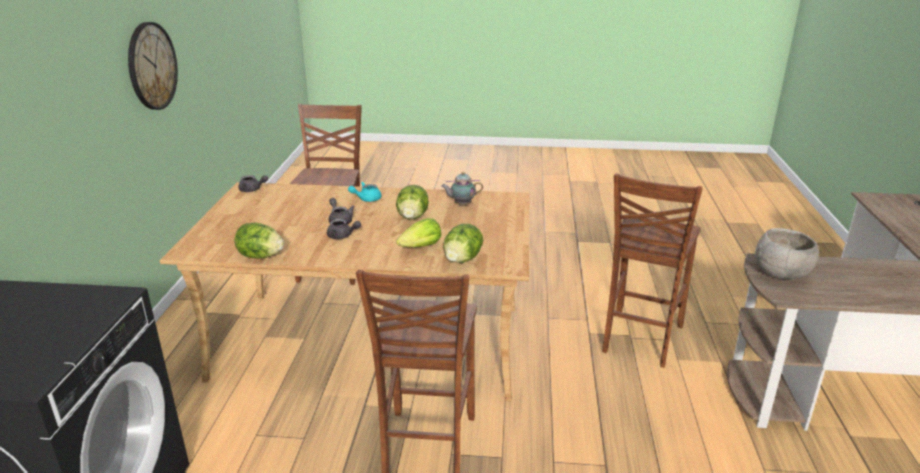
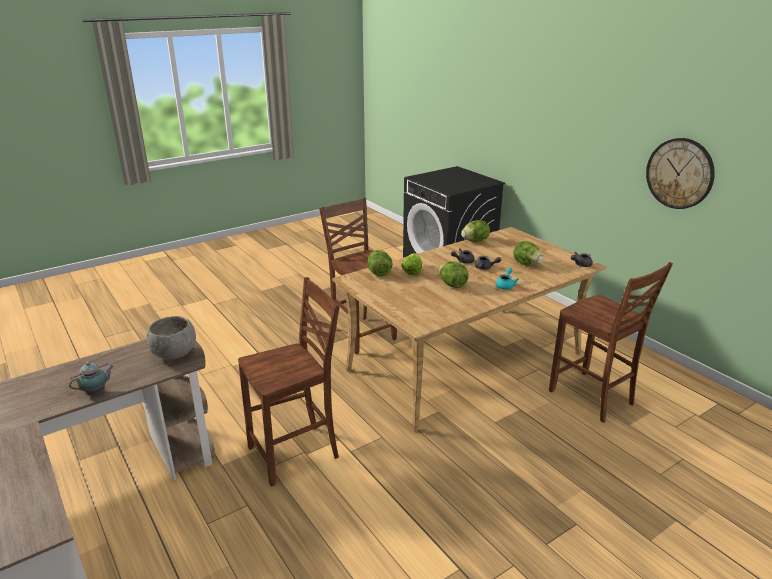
camera: 140 degrees right, 0 degrees up
teapot [441,172,483,205] -> teapot moved to [69,362,114,396]
brown chair [602,173,702,368] -> brown chair turned 75 degrees clockwise [238,277,340,487]
none -> lettuce [513,241,543,266]

